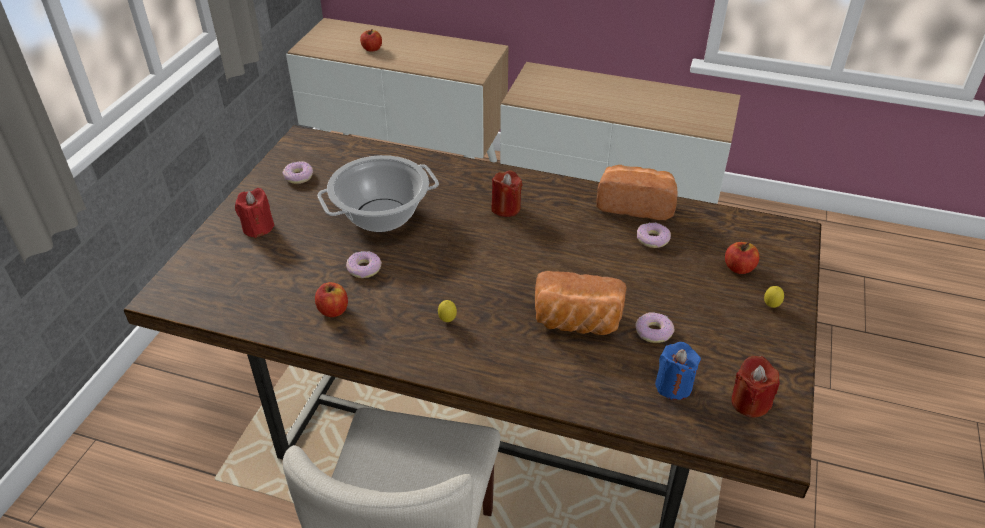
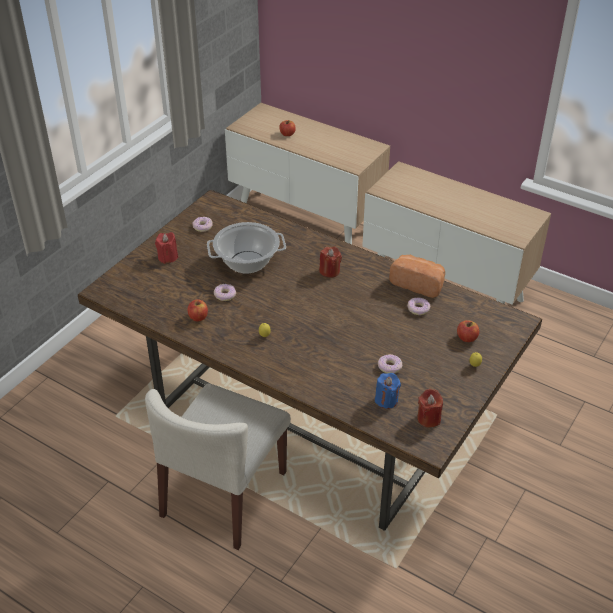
camera: 15 degrees right, 0 degrees up
bread [535,271,627,335] -> none

